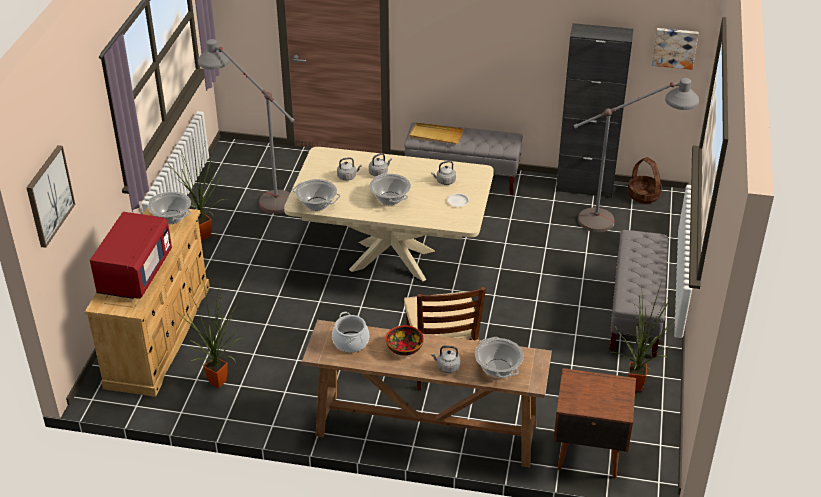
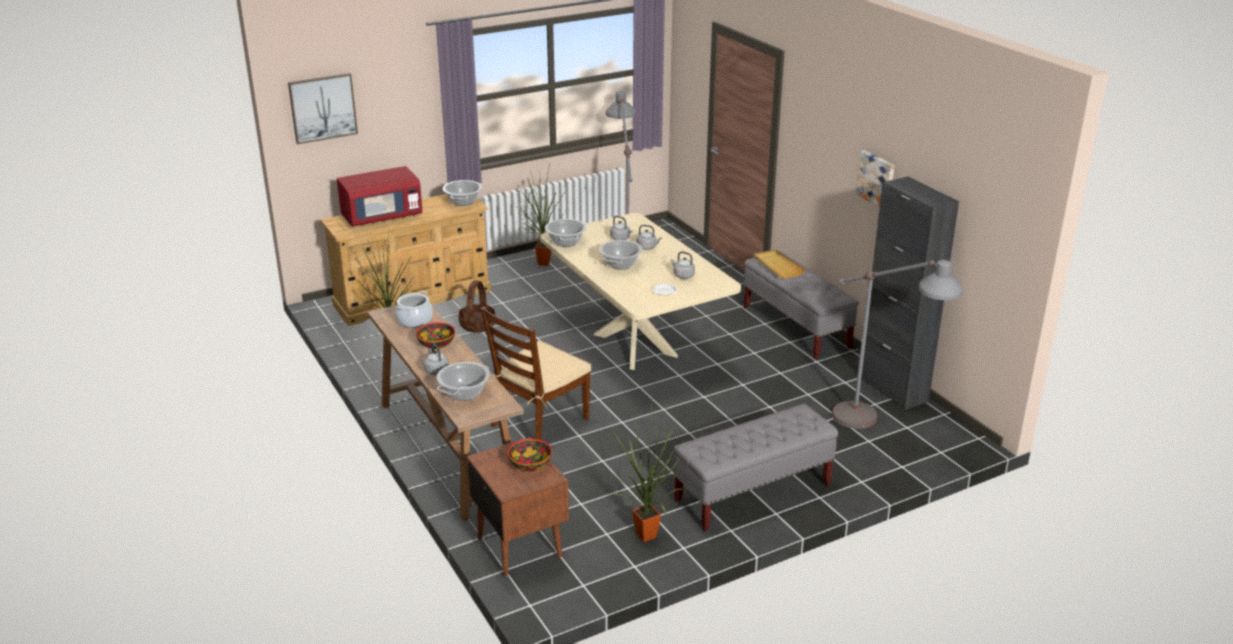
camera: 50 degrees right, 10 degrees down
basket [628,157,662,204] -> basket moved to [458,280,496,332]
picture [652,28,698,70] -> picture moved to [855,150,894,207]
none -> bowl [508,439,552,471]

